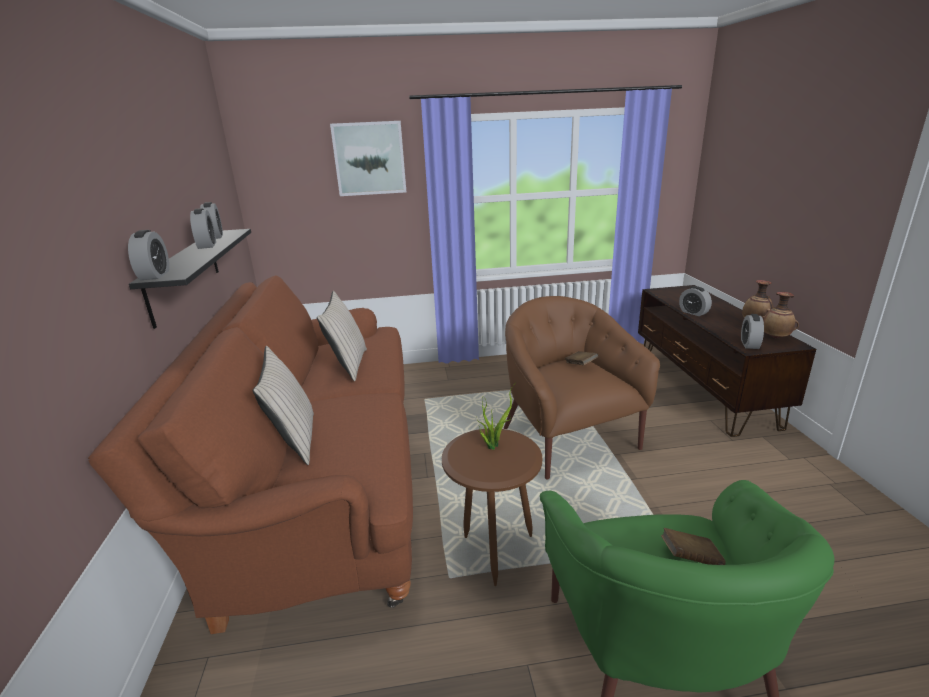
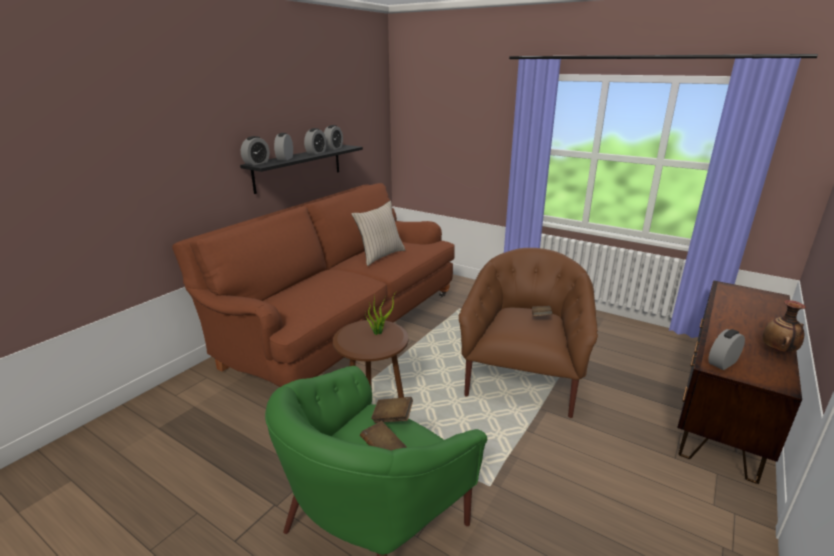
camera: 40 degrees right, 0 degrees up
beige pillow [253,346,314,465] -> none
picture [330,121,406,196] -> none
alarm clock [679,286,712,316] -> alarm clock moved to [274,133,293,161]
vase [762,292,799,338] -> none
none -> brown book [371,397,413,423]

